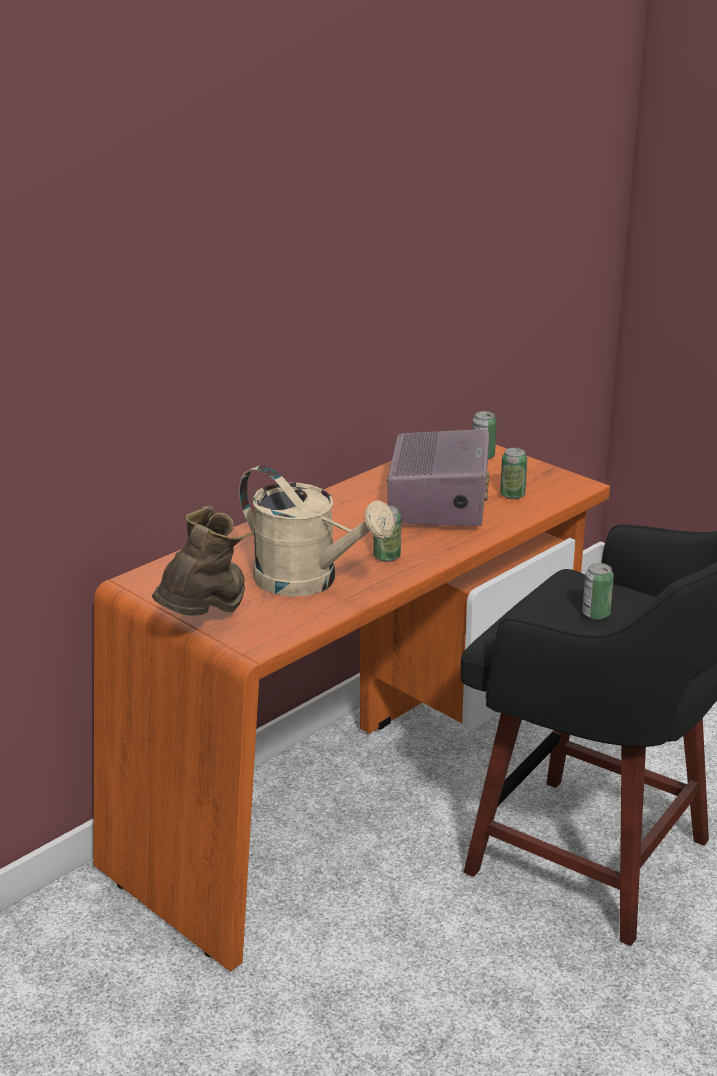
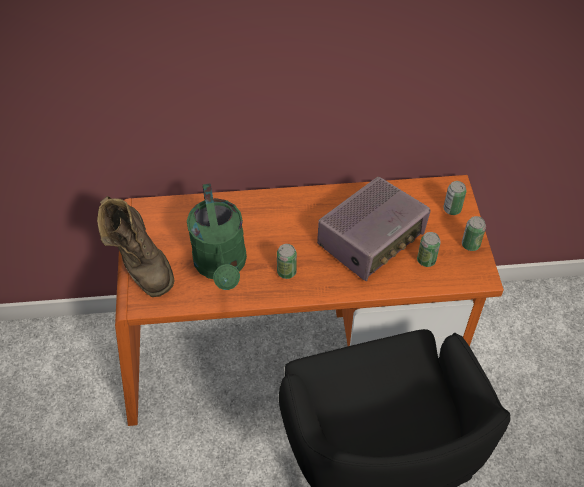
camera: 40 degrees right, 25 degrees up
brown boot [152,506,253,616] -> brown boot turned 90 degrees clockwise [97,196,175,297]
beige watering can [239,465,395,596] -> green watering can [187,183,247,290]
can [582,563,614,620] -> can moved to [462,216,486,251]

